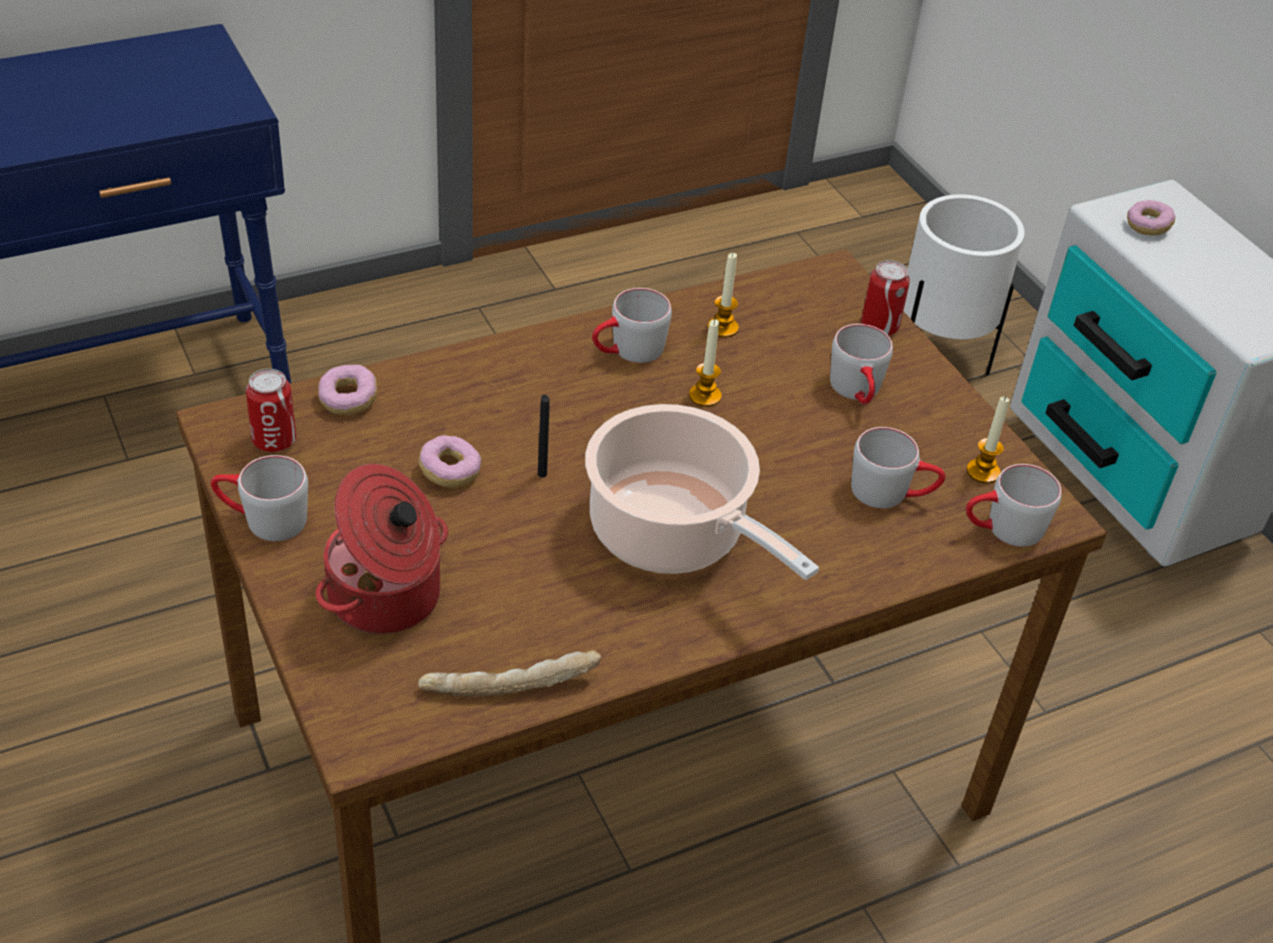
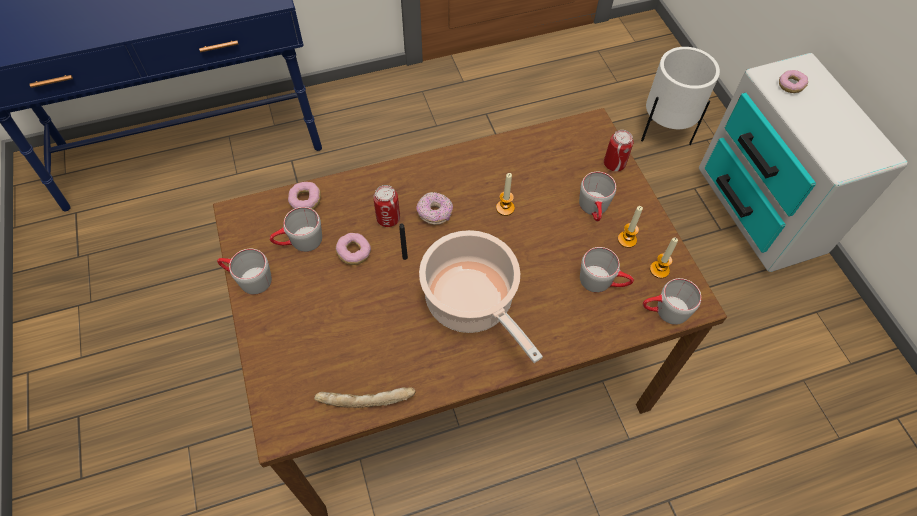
camera: 10 degrees right, 15 degrees up
can [246,369,296,452] -> can moved to [373,185,400,227]
cooking pot [315,464,448,634] -> none
grey mug [592,288,672,363] -> grey mug moved to [270,207,322,252]
candle [708,253,739,338] -> candle moved to [618,206,643,248]
none -> donut [417,192,453,225]

